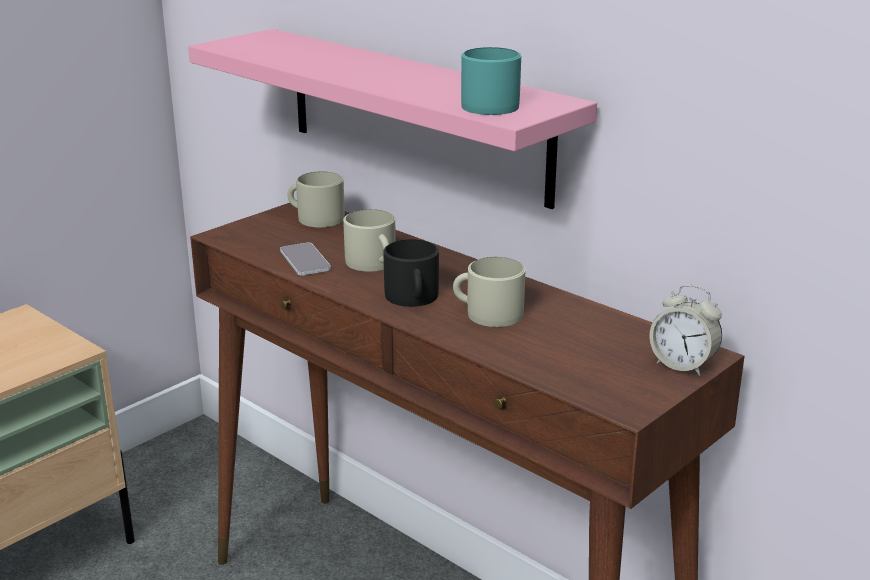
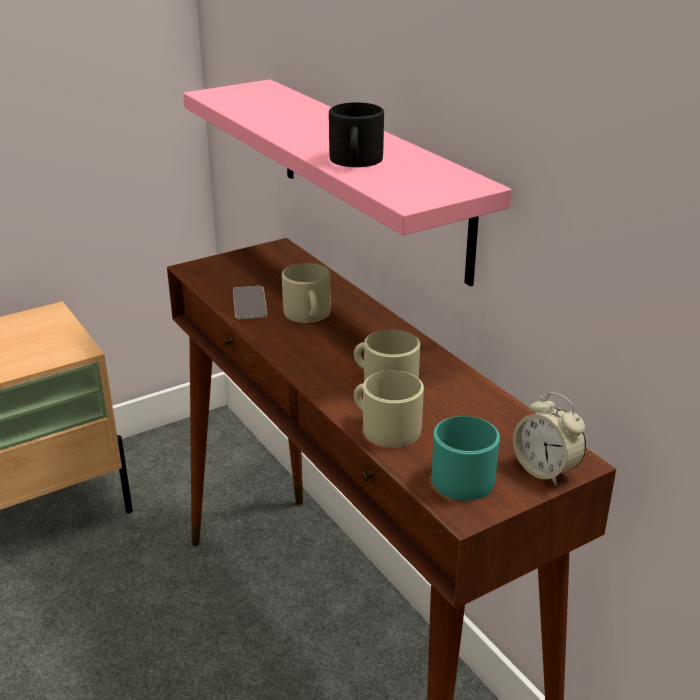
camera: 15 degrees right, 5 degrees up
beige mug [287,171,345,227] -> beige mug moved to [354,370,424,448]
black mug [383,239,439,307] -> black mug moved to [329,103,384,167]
turquoise mug [461,47,521,115] -> turquoise mug moved to [432,416,500,501]

